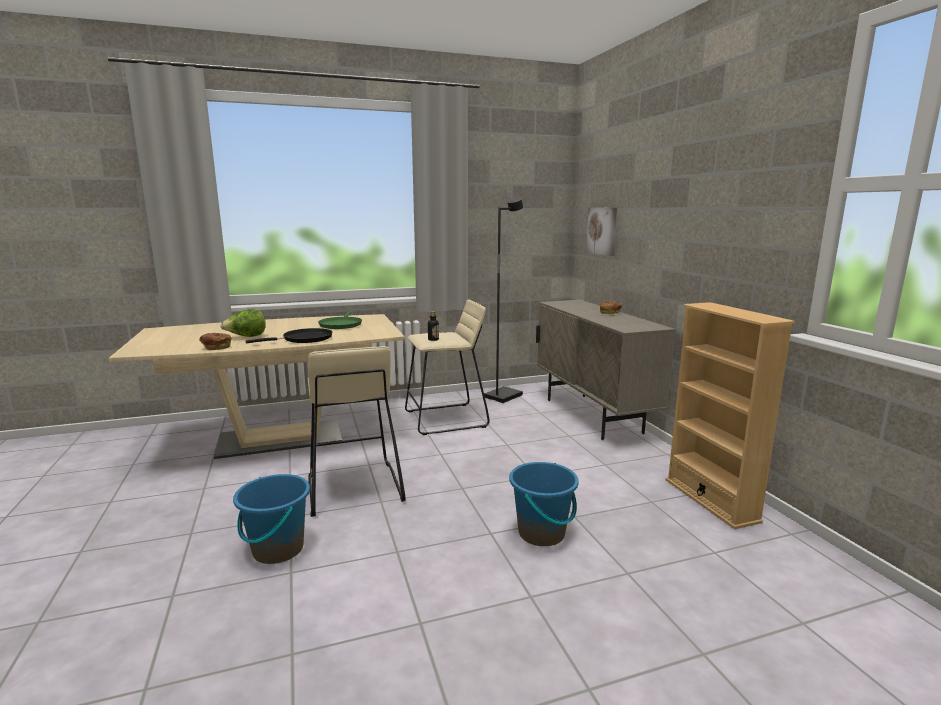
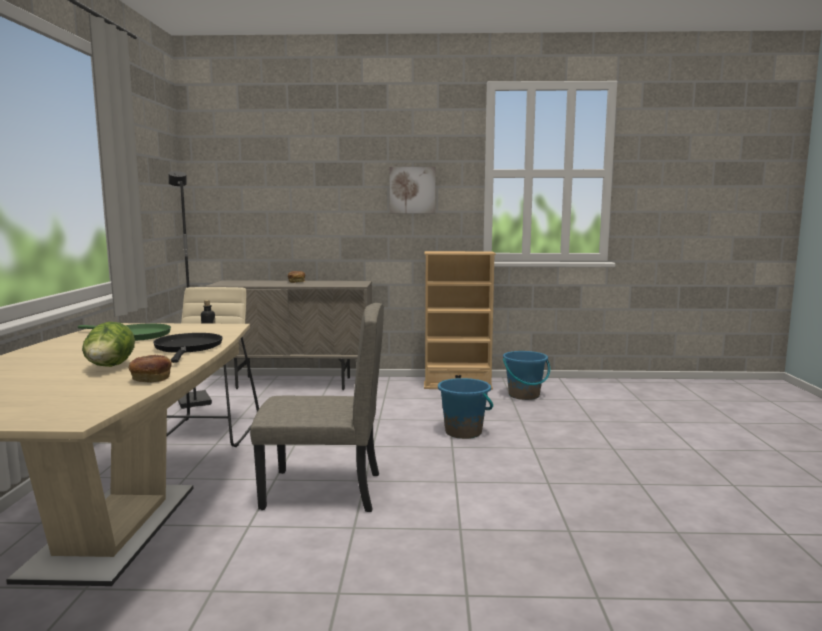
camera: 70 degrees left, 5 degrees down
blue bucket [233,474,310,564] -> blue bucket moved to [503,351,550,400]
beige stool [308,346,406,517] -> beige chair [250,303,384,512]
picture [586,207,617,256] -> picture moved to [390,167,435,213]

